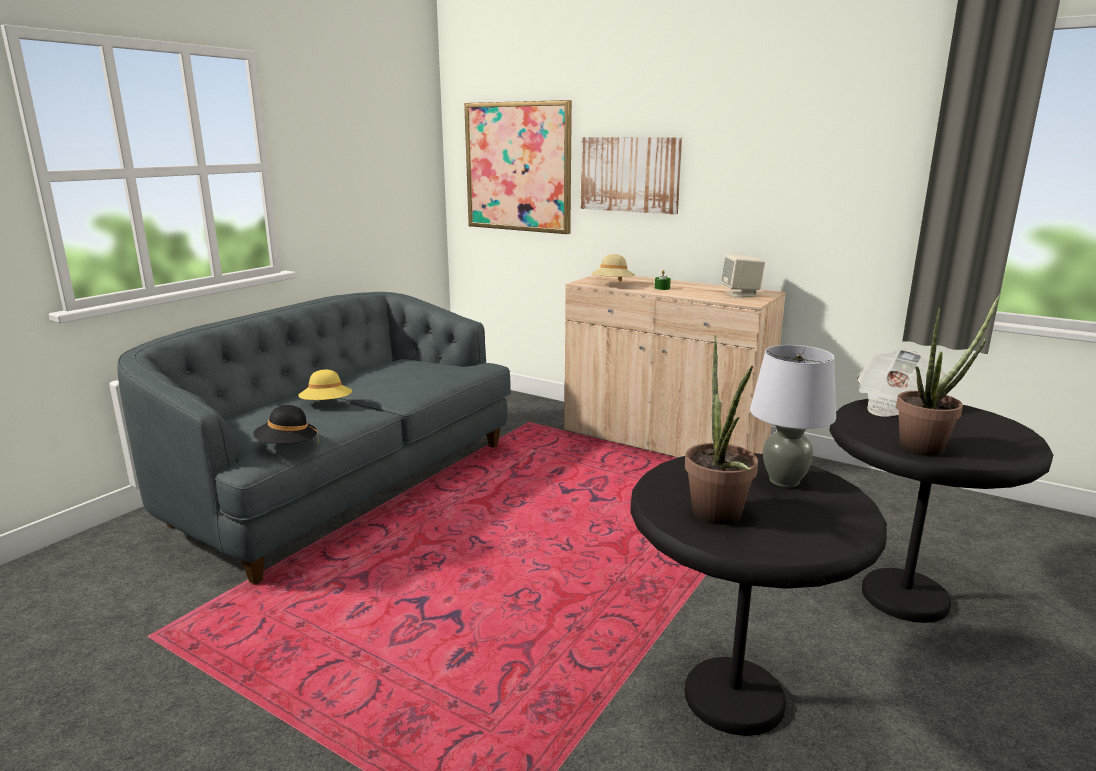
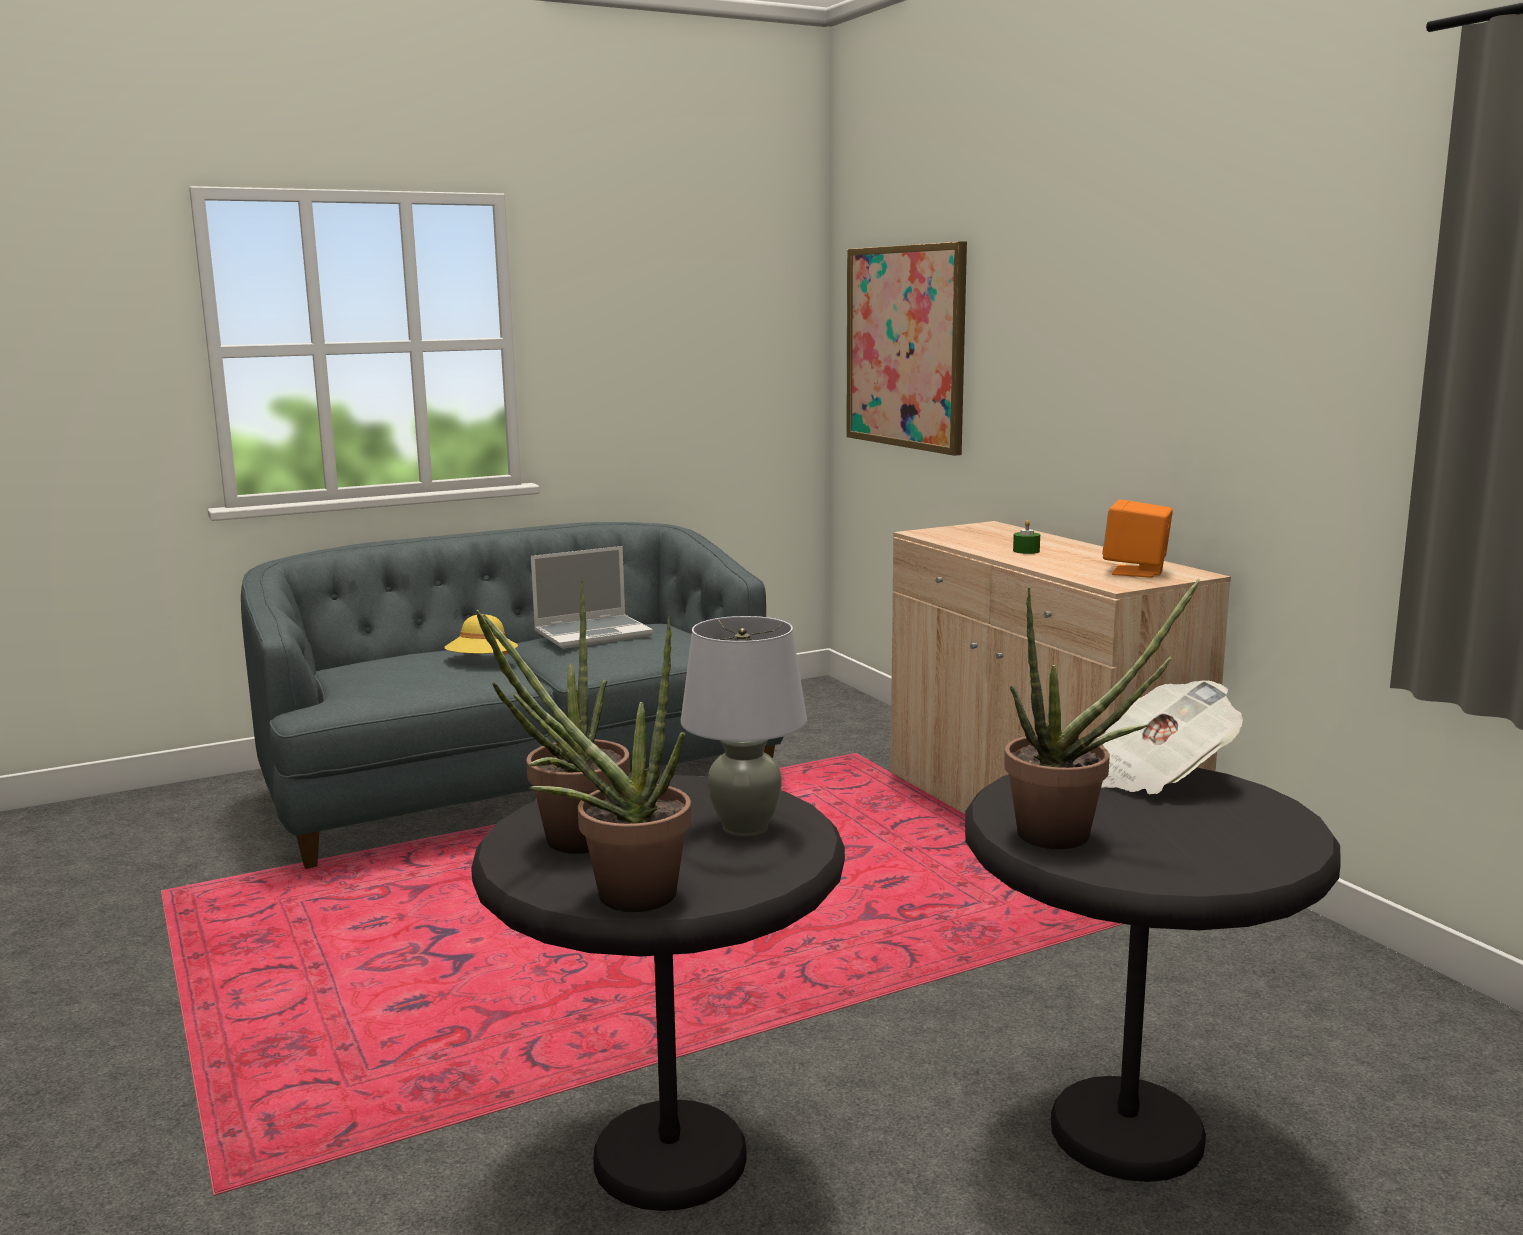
camera: 30 degrees right, 5 degrees down
black hat [253,405,319,444] -> none
picture [581,137,682,214] -> none
beige hat [591,254,635,282] -> none
beige speaker [721,254,765,297] -> orange speaker [1102,499,1173,577]
none -> potted plant [483,614,691,912]
none -> laptop [531,546,653,649]

